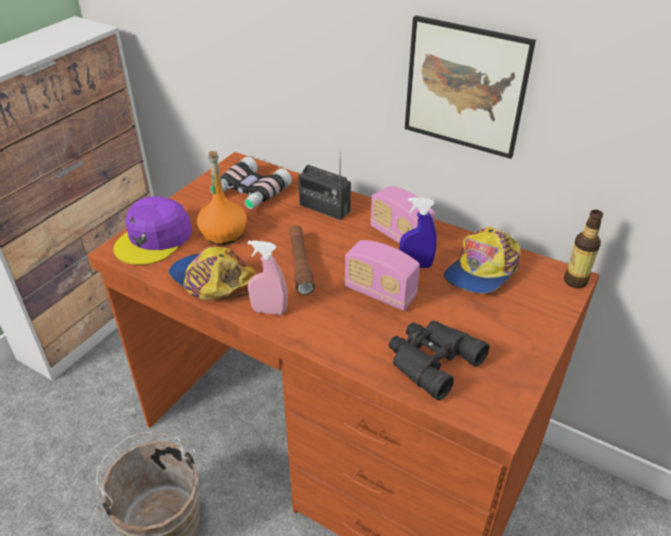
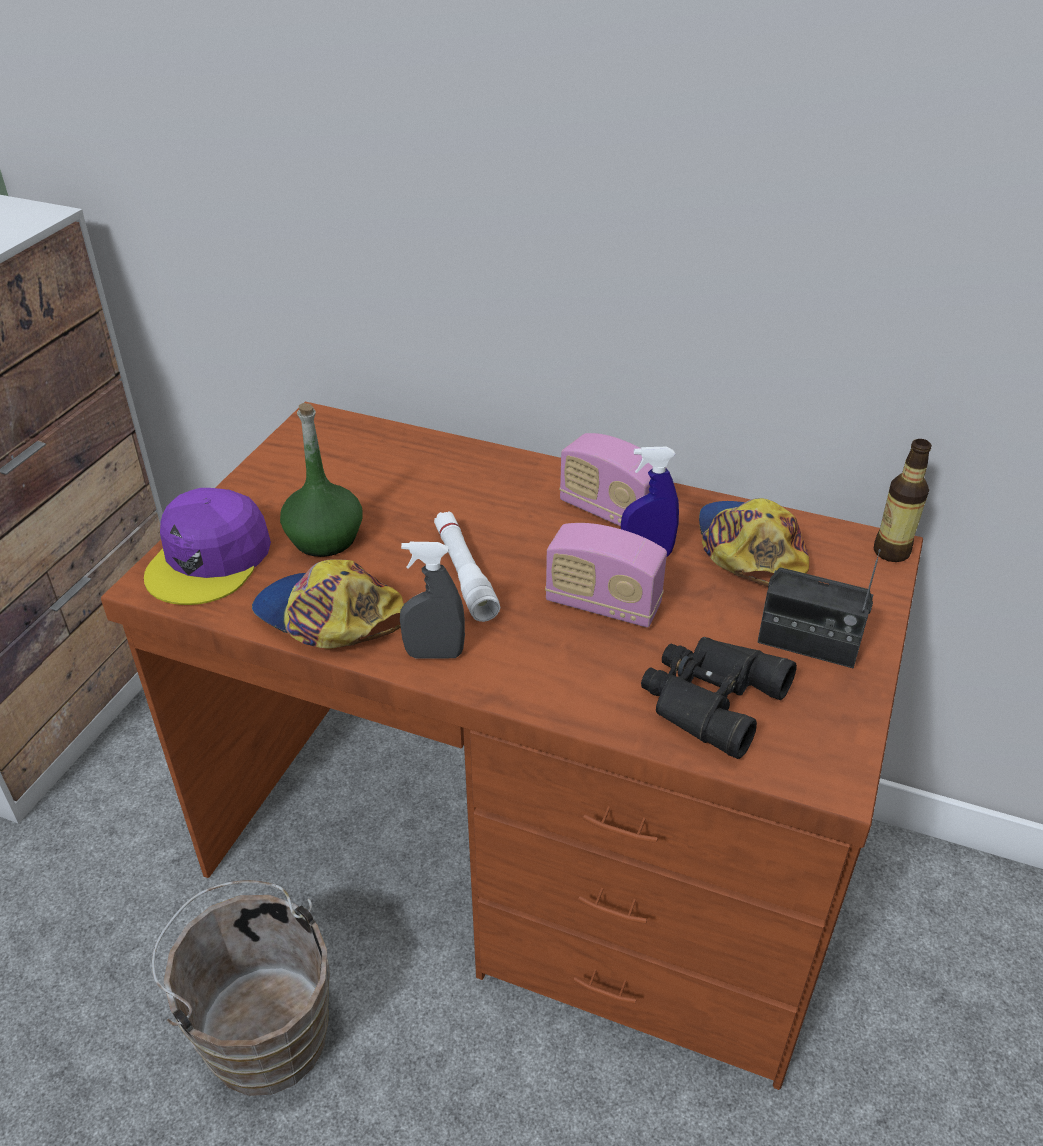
camera: 10 degrees left, 0 degrees up
orange bottle [197,151,247,245] -> green bottle [280,403,363,557]
binoculars [210,156,292,209] -> none
pink spray bottle [248,240,287,315] -> grey spray bottle [400,542,465,658]
brown flashlight [289,226,315,295] -> white flashlight [434,511,500,622]
radio [298,152,351,220] -> radio moved to [757,549,881,668]
picture [405,16,536,159] -> none
cap [444,227,521,293] -> cap turned 150 degrees clockwise [699,498,809,587]

